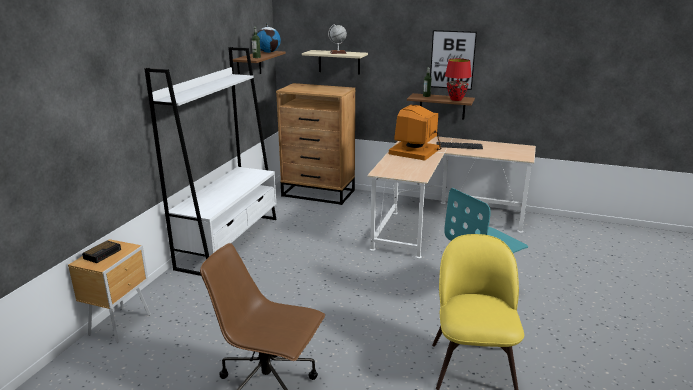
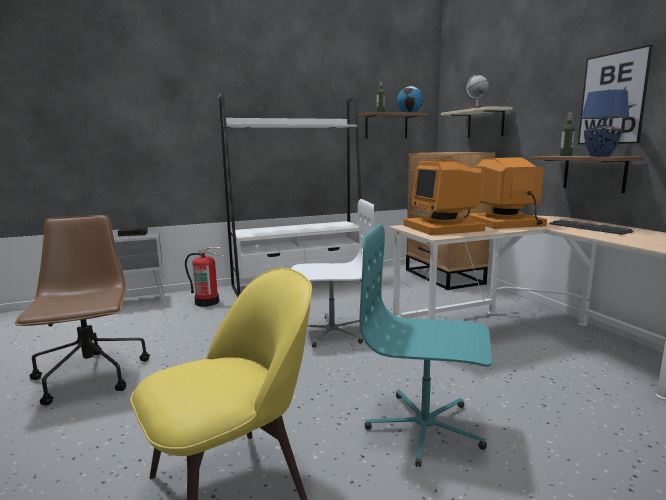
camera: 50 degrees right, 10 degrees down
brown nightstand [68,239,151,343] -> grey nightstand [113,230,165,303]
red table lamp [445,59,472,101] -> blue table lamp [581,90,629,157]
none -> fire extinguisher [185,247,223,307]
none -> white office chair [291,199,375,348]
none -> monitor [404,159,485,235]

